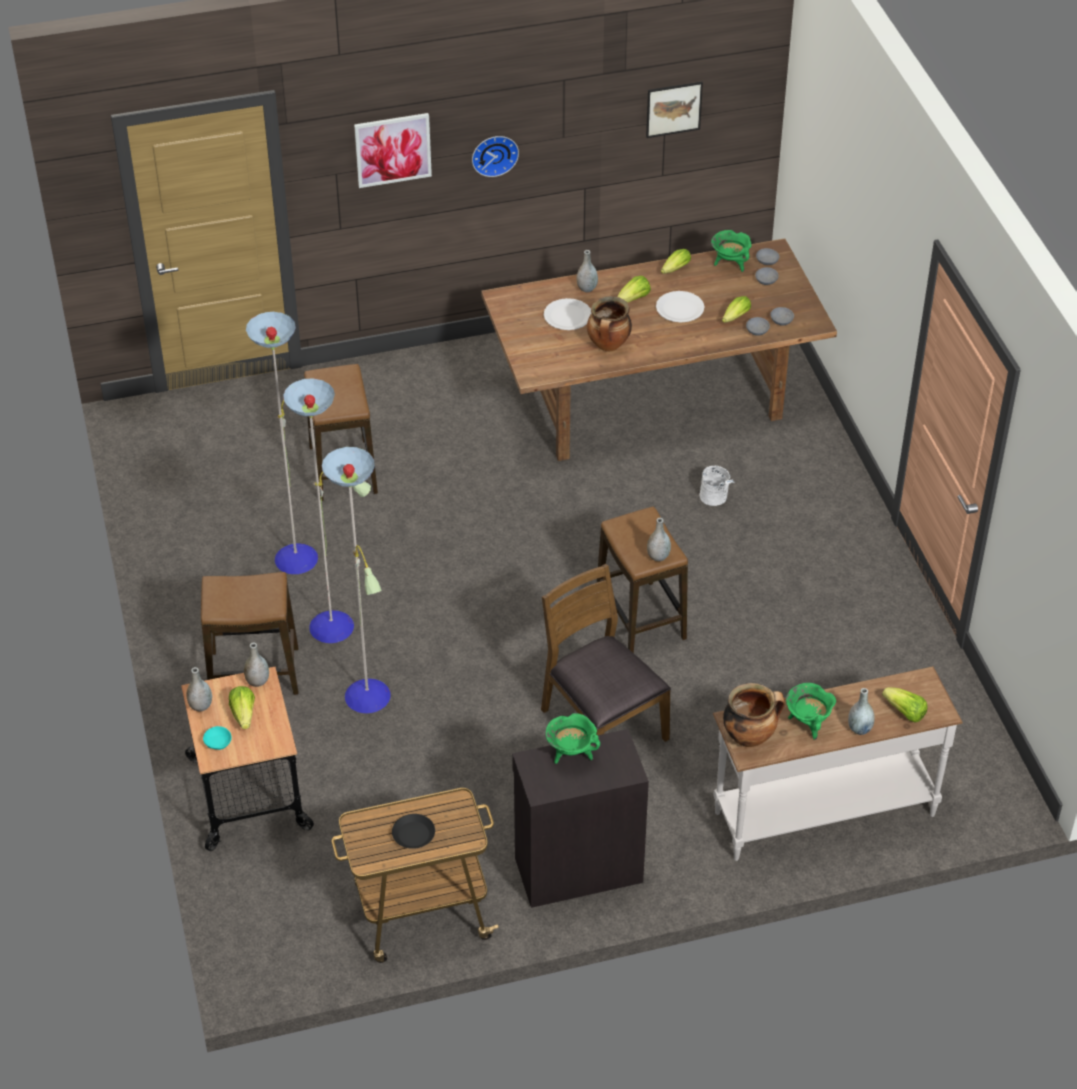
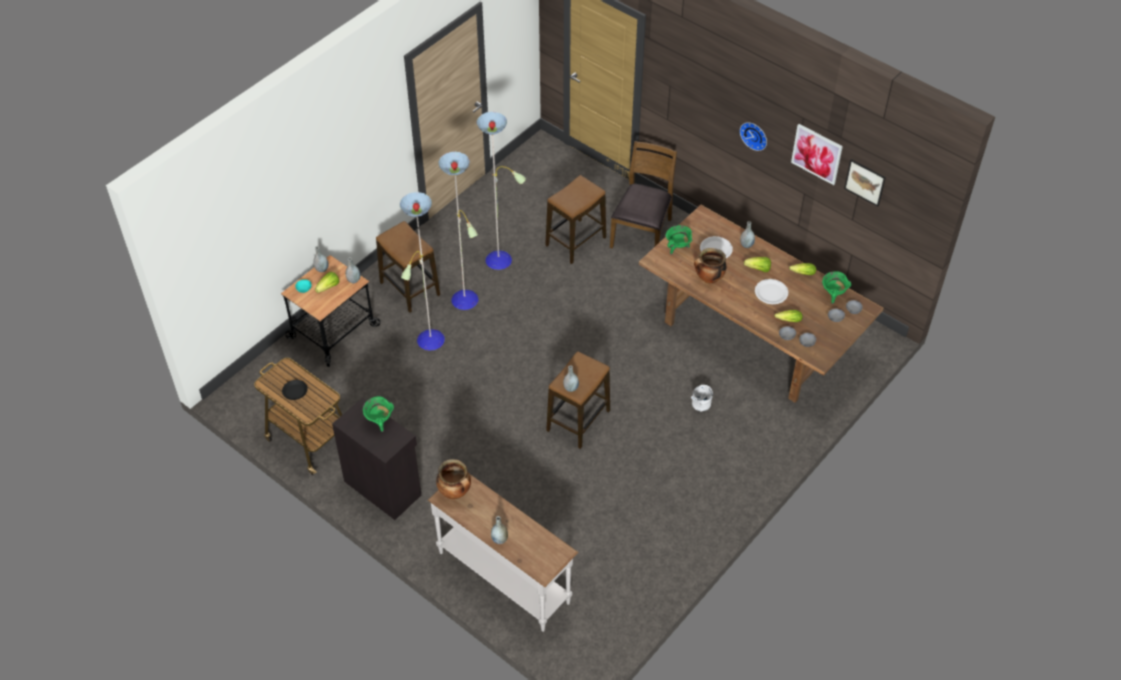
camera: 55 degrees right, 5 degrees up
picture [354,113,432,188] -> picture moved to [791,124,843,185]
brown chair [541,564,671,742] -> brown chair moved to [610,141,677,249]
green cooking pot [786,683,836,740] -> green cooking pot moved to [666,225,692,255]
lettuce [882,687,927,723] -> none

